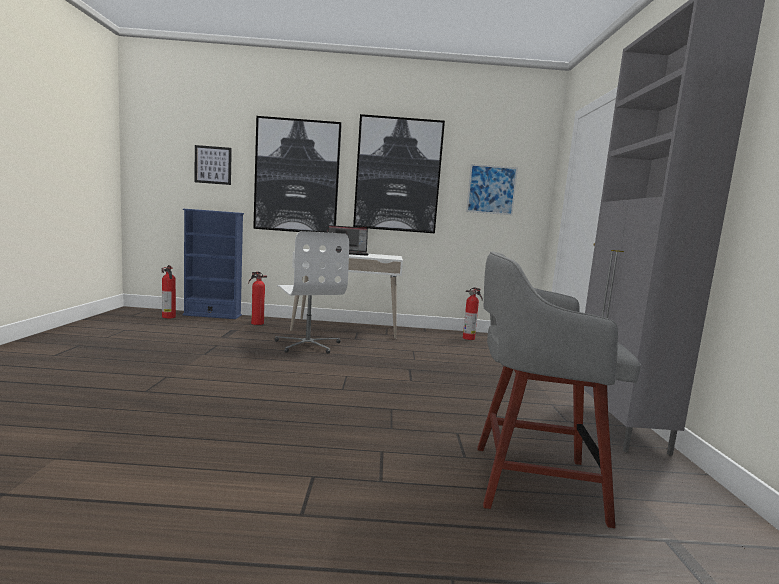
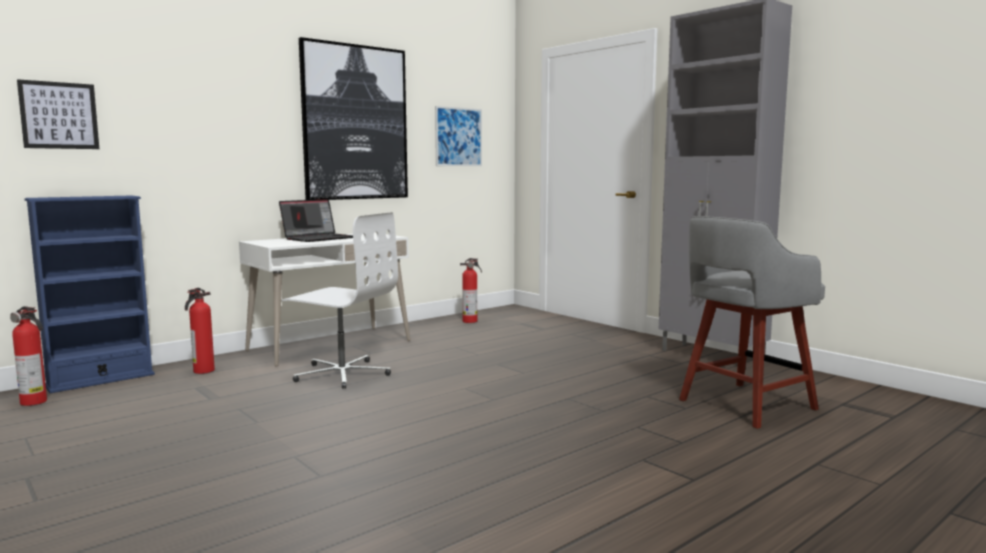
camera: 40 degrees left, 0 degrees up
picture [253,116,342,233] -> none

